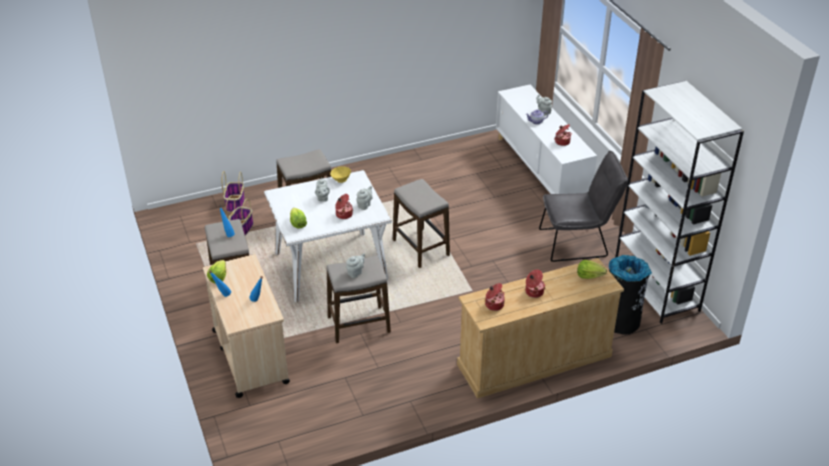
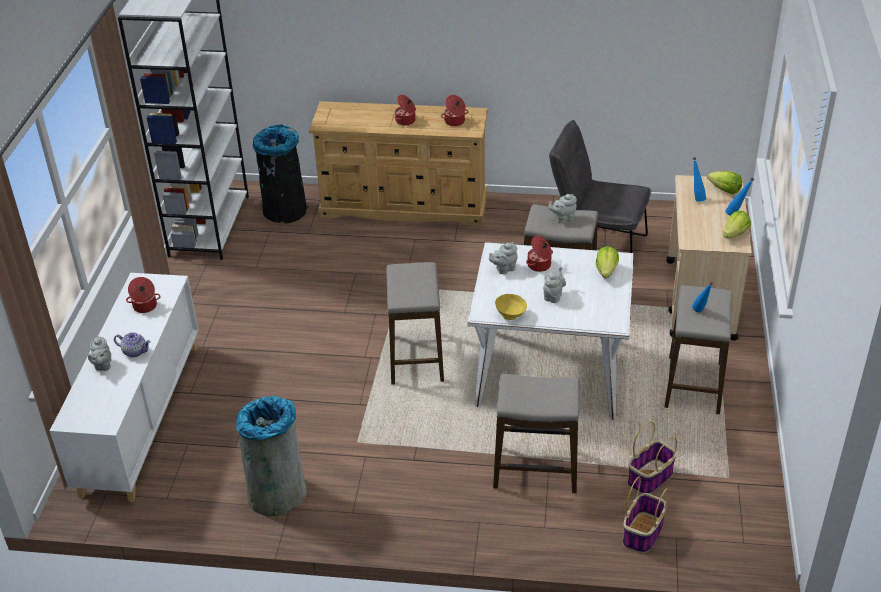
camera: 150 degrees left, 0 degrees up
grey chair [539,151,628,262] -> grey chair moved to [549,120,651,253]
lettuce [577,260,607,279] -> lettuce moved to [707,171,742,194]
none -> grey trash can [236,396,307,517]

